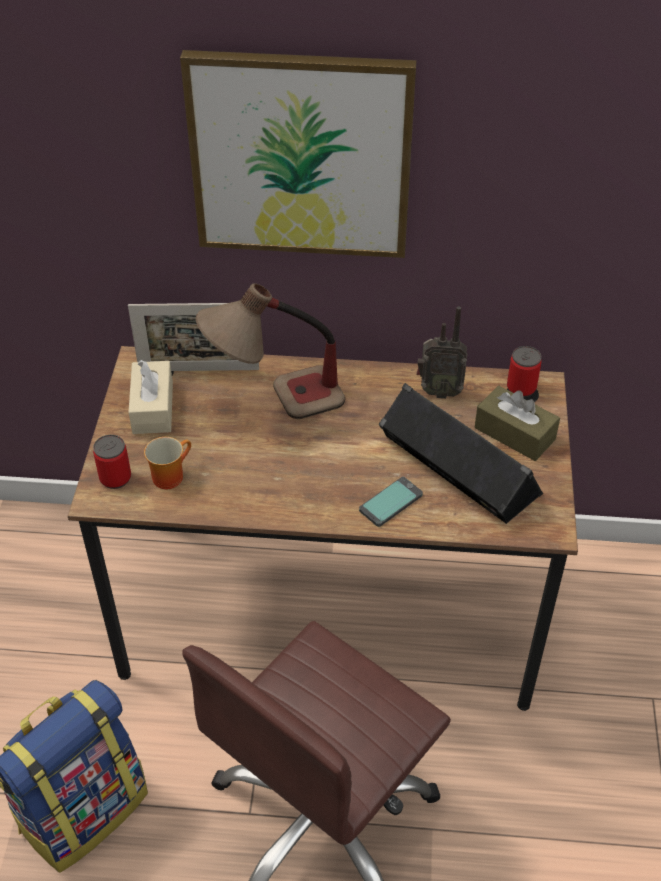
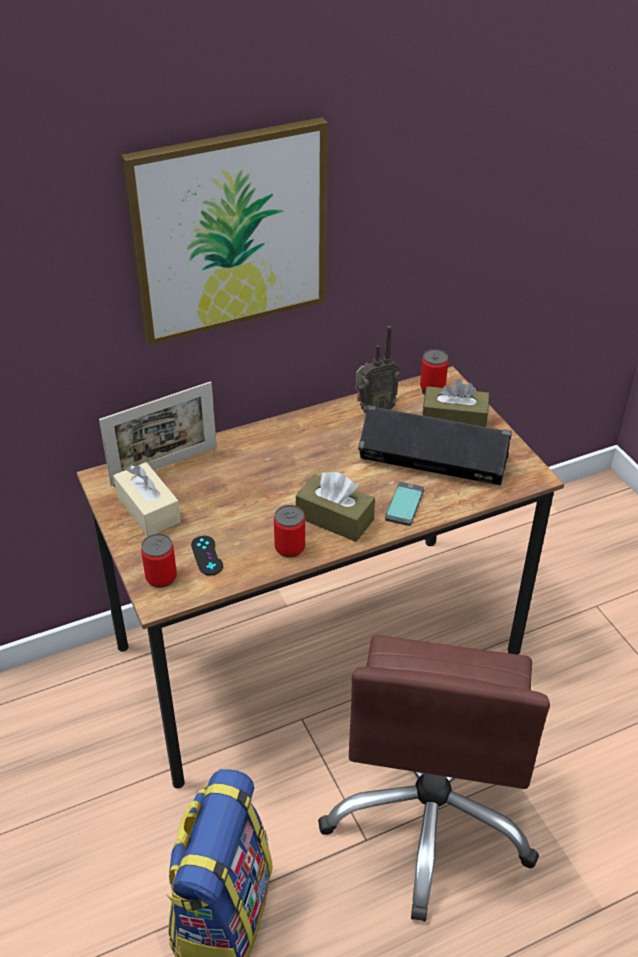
camera: 30 degrees left, 5 degrees down
mug [144,437,191,489] -> black game controller [191,536,223,576]
table lamp [196,283,345,419] -> none
none -> can [274,505,305,558]
none -> brown tissue box [296,472,375,542]

